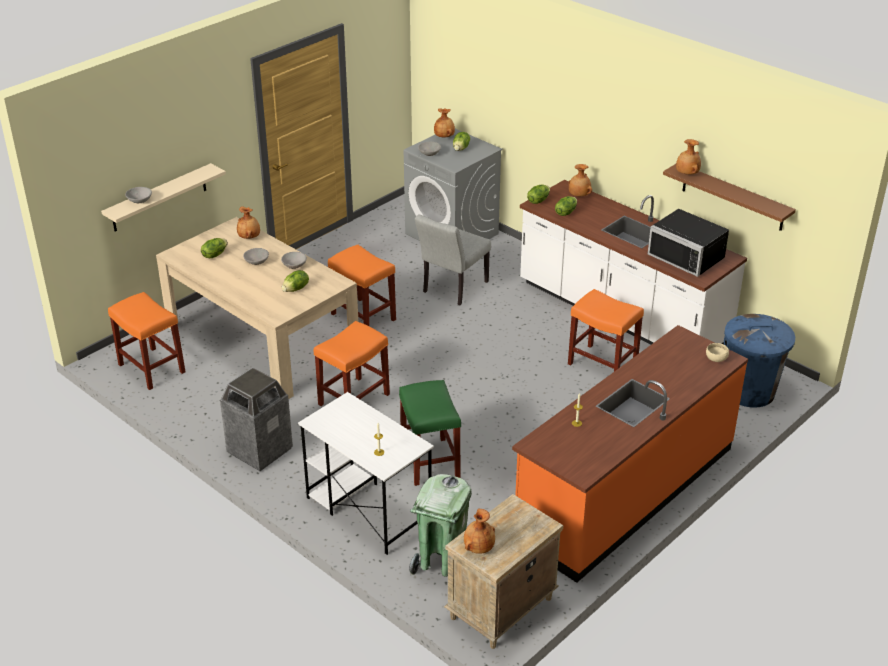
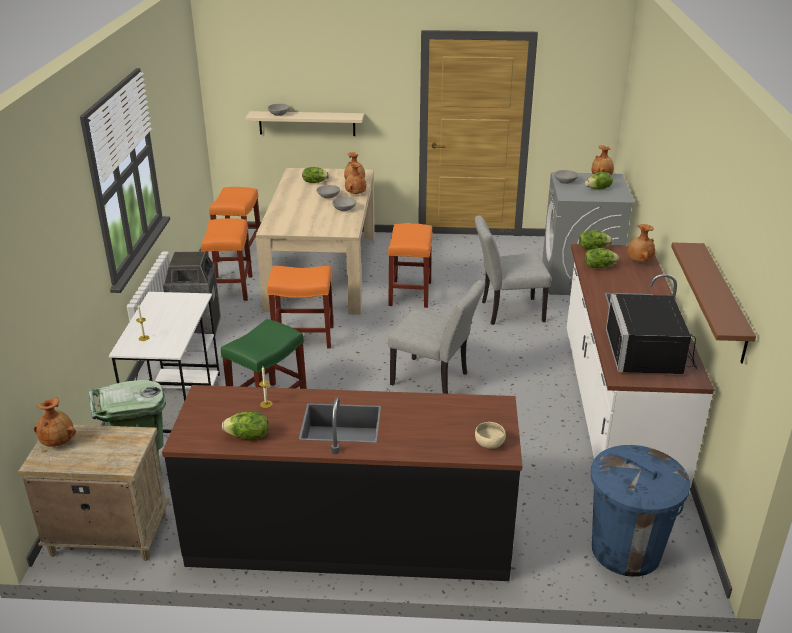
camera: 50 degrees right, 5 degrees down
lettuce [282,270,309,292] -> lettuce moved to [222,412,269,439]
orange counter [512,325,748,583] -> black counter [162,385,523,581]
orange stool [568,289,644,371] -> orange stool moved to [201,218,253,301]
brown vase [676,139,701,175] -> brown vase moved to [345,162,366,194]
none -> grey chair [388,280,485,394]

